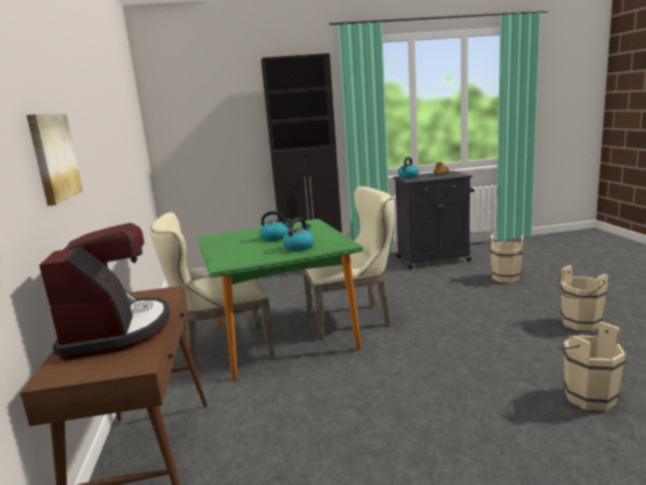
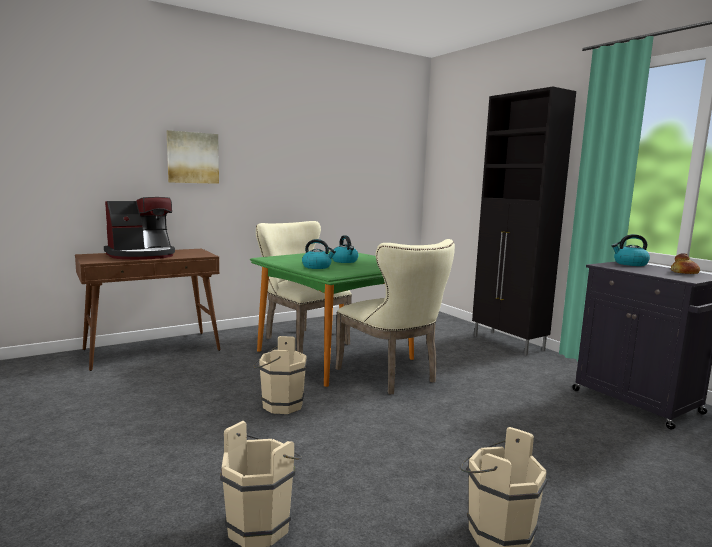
camera: 65 degrees right, 5 degrees down
beige bucket [488,234,526,283] -> beige bucket moved to [253,336,307,414]

